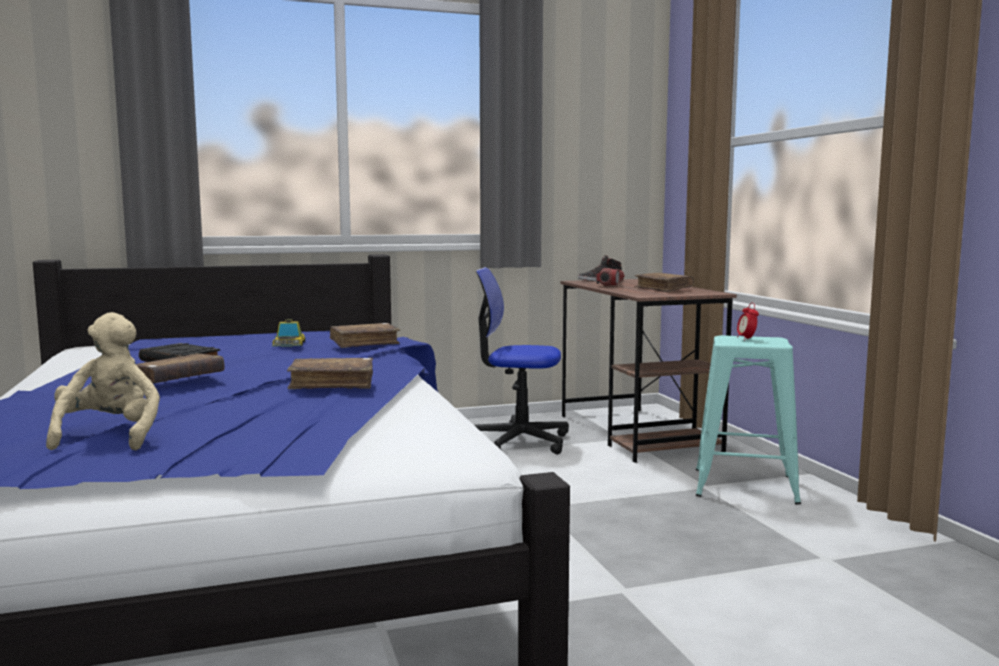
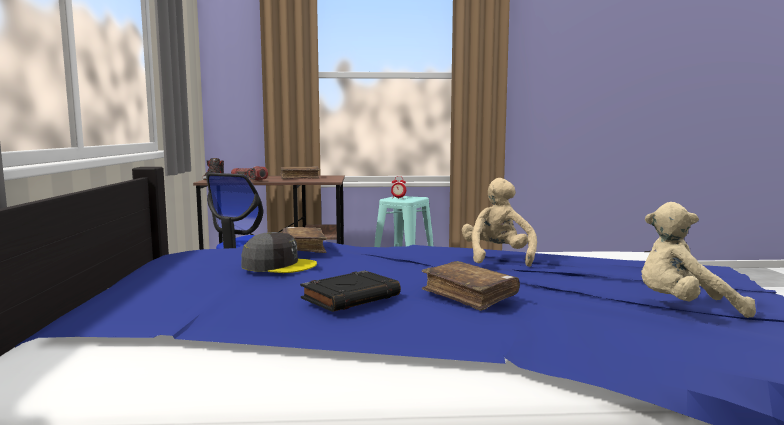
camera: 75 degrees left, 0 degrees up
toy car [272,319,306,347] -> grey cap [242,232,317,273]
brown book [287,358,373,389] -> beige plush toy [462,178,537,267]

